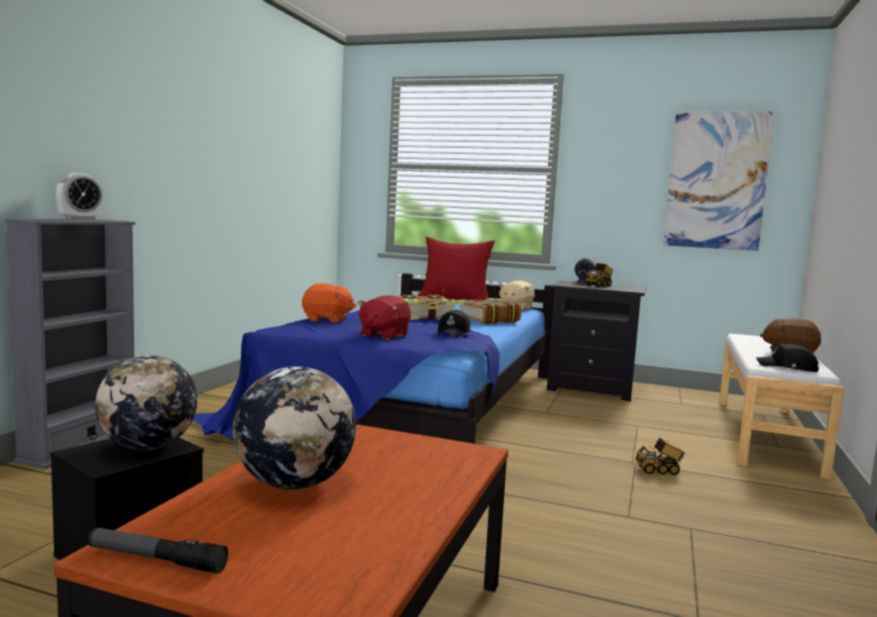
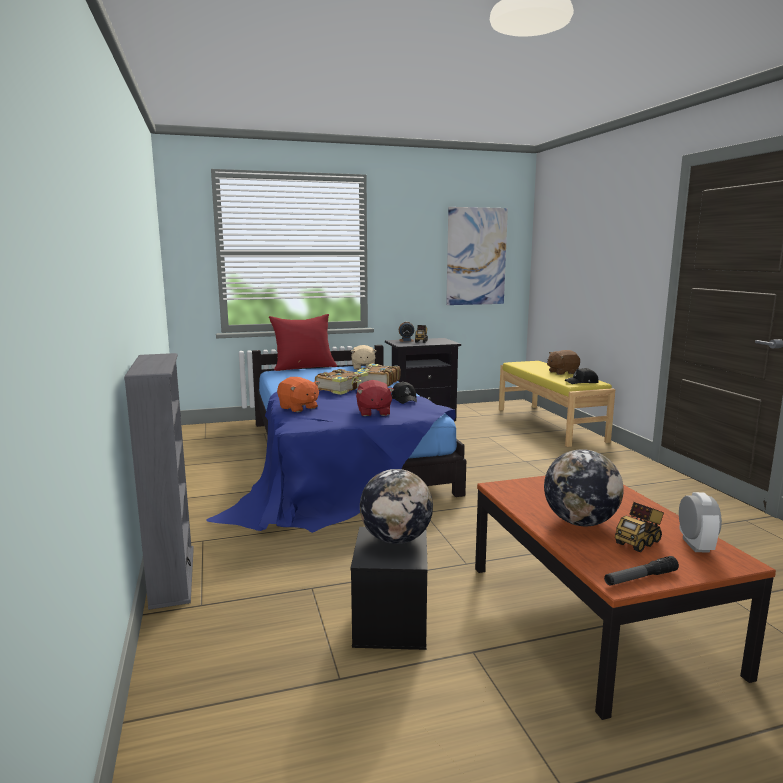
camera: 35 degrees left, 5 degrees up
alarm clock [56,173,104,220] -> alarm clock moved to [679,492,722,553]
orange plush toy [302,283,356,323] -> orange plush toy turned 75 degrees clockwise [277,377,320,412]
toy truck [635,438,685,475] -> toy truck moved to [615,502,664,552]
white bench [719,334,844,479] -> yellow bench [499,361,615,447]

